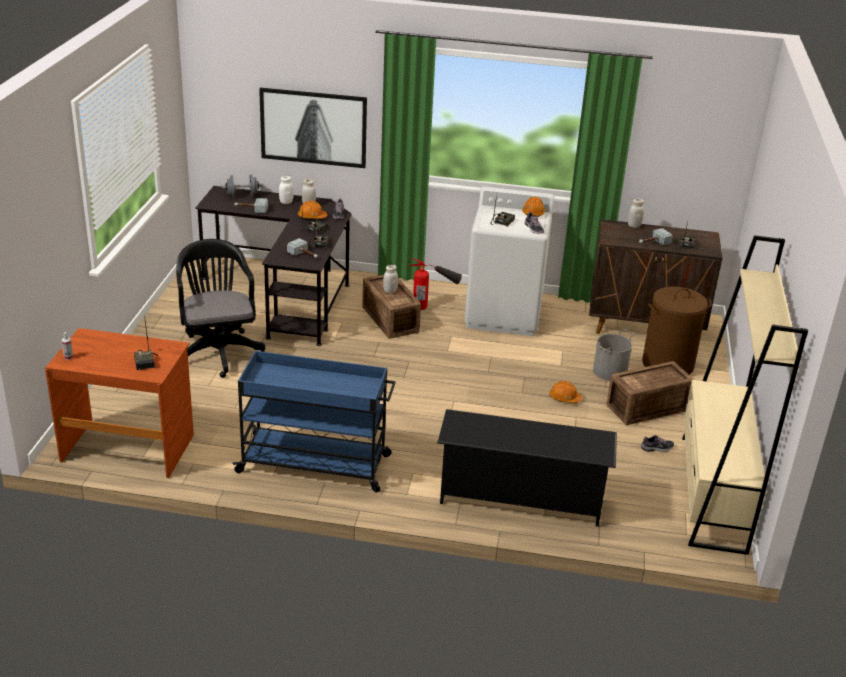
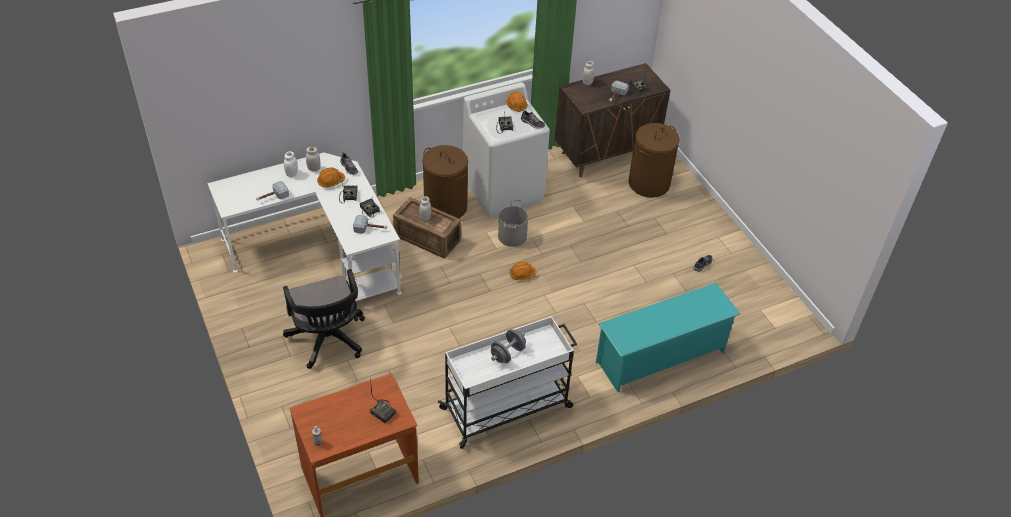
camera: 35 degrees left, 15 degrees up
black office chair [176,239,265,378] -> black office chair turned 150 degrees counterclockwise [283,269,365,369]
black desk [196,186,351,346] -> white desk [207,153,402,301]
grey dumbbell [222,175,263,197] -> grey dumbbell moved to [491,329,526,363]
blue cart [232,351,396,493] -> white cart [438,316,577,449]
picture [259,88,367,168] -> none
fire extinguisher [409,258,462,310] -> brown laundry basket [422,145,468,218]
black shoe rack [437,409,617,527] -> turquoise shoe rack [596,283,740,392]
orange hard hat [549,381,582,403] -> orange hard hat moved to [509,262,537,280]
grey bucket [593,329,635,381] -> grey bucket moved to [498,199,528,247]
crate [606,361,694,425] -> none
beige bookcase [682,235,808,555] -> none

